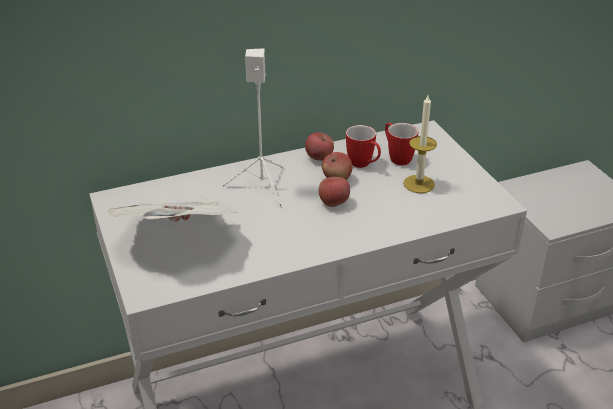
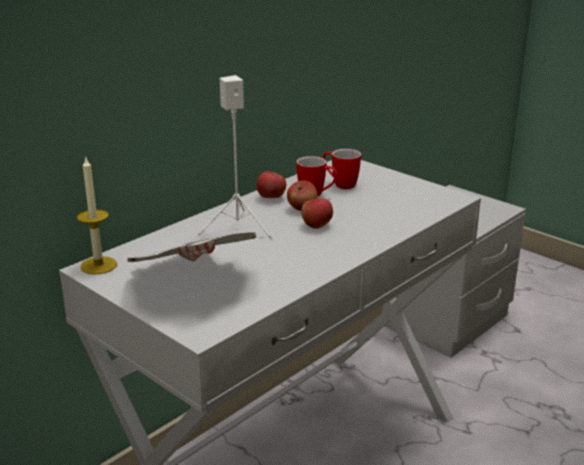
camera: 25 degrees left, 10 degrees down
candle [403,95,437,193] -> candle moved to [77,156,117,275]

